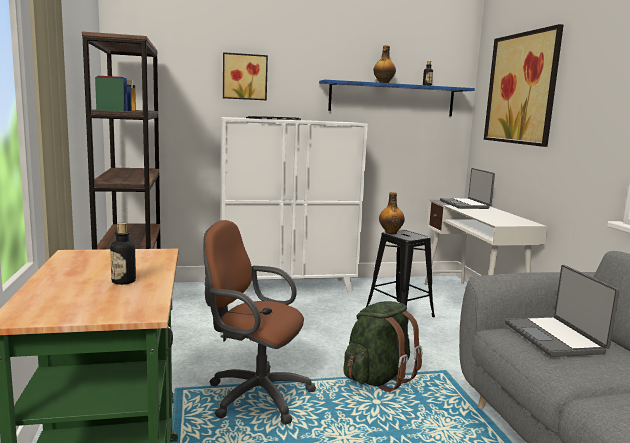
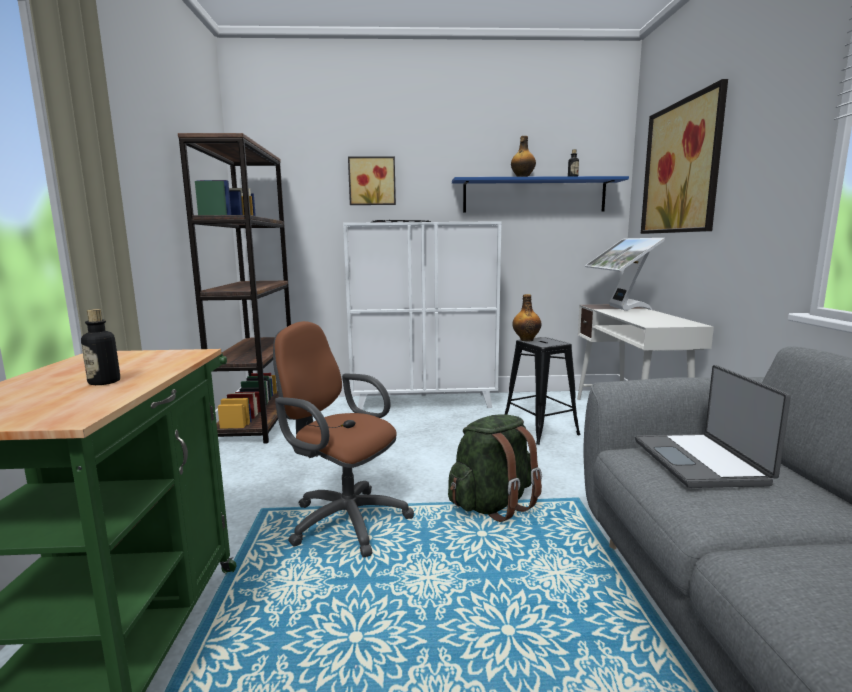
camera: 10 degrees right, 0 degrees up
laptop [440,168,495,209] -> monitor [585,238,665,311]

